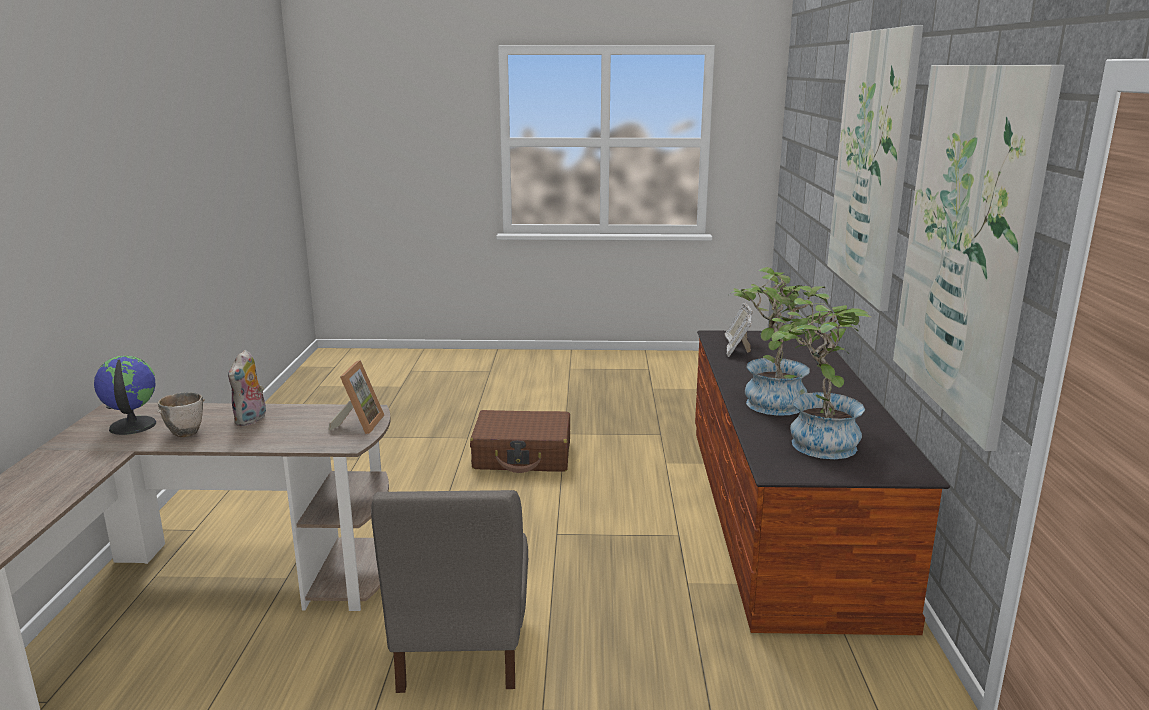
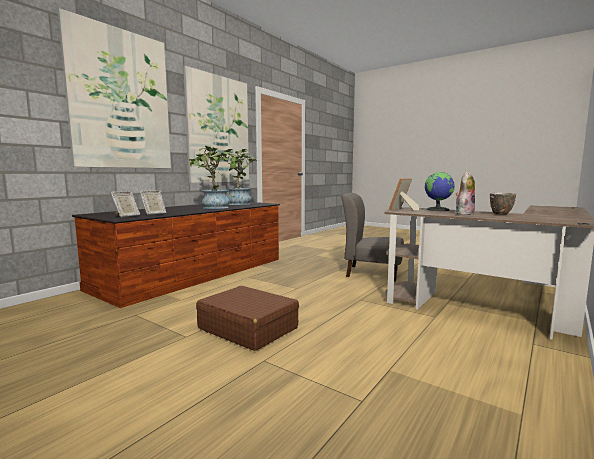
camera: 145 degrees left, 10 degrees down
globe [94,356,156,435] -> globe moved to [425,172,455,211]
grey chair [371,490,528,693] -> grey chair turned 105 degrees counterclockwise [341,193,404,282]

